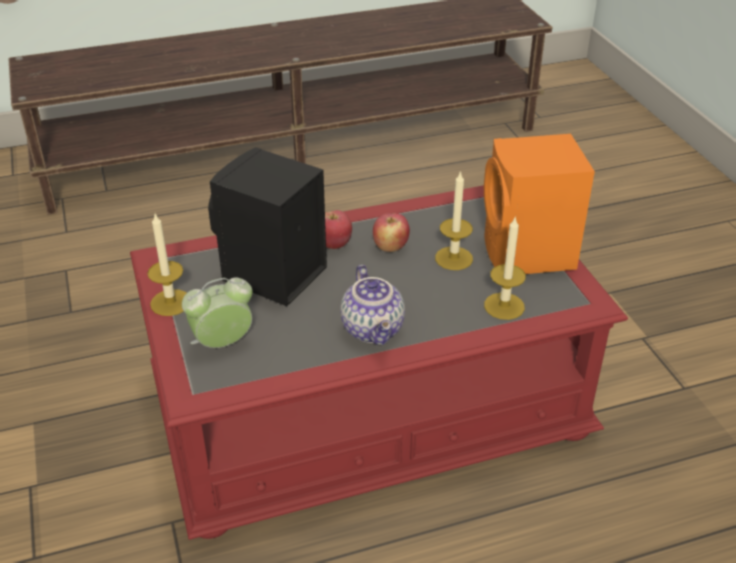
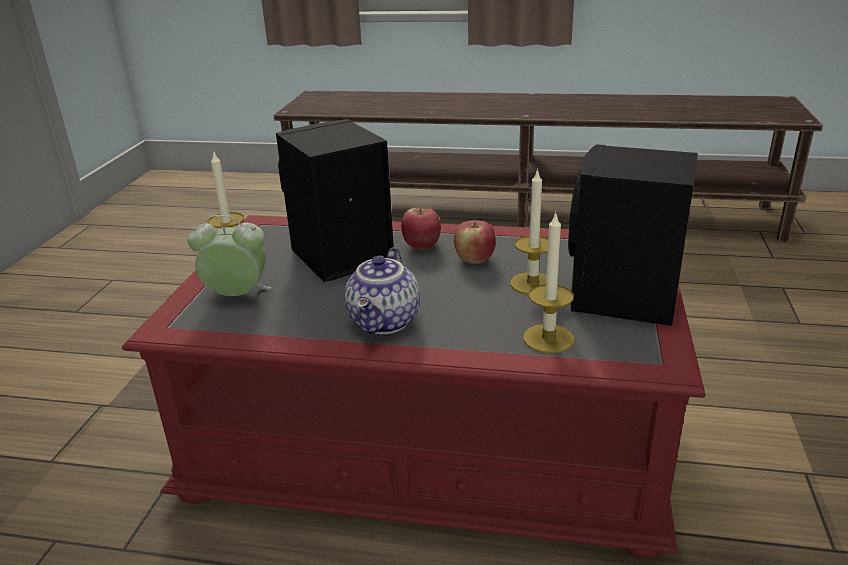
camera: 30 degrees right, 10 degrees down
orange speaker [484,134,595,274] -> black speaker [568,144,698,326]

